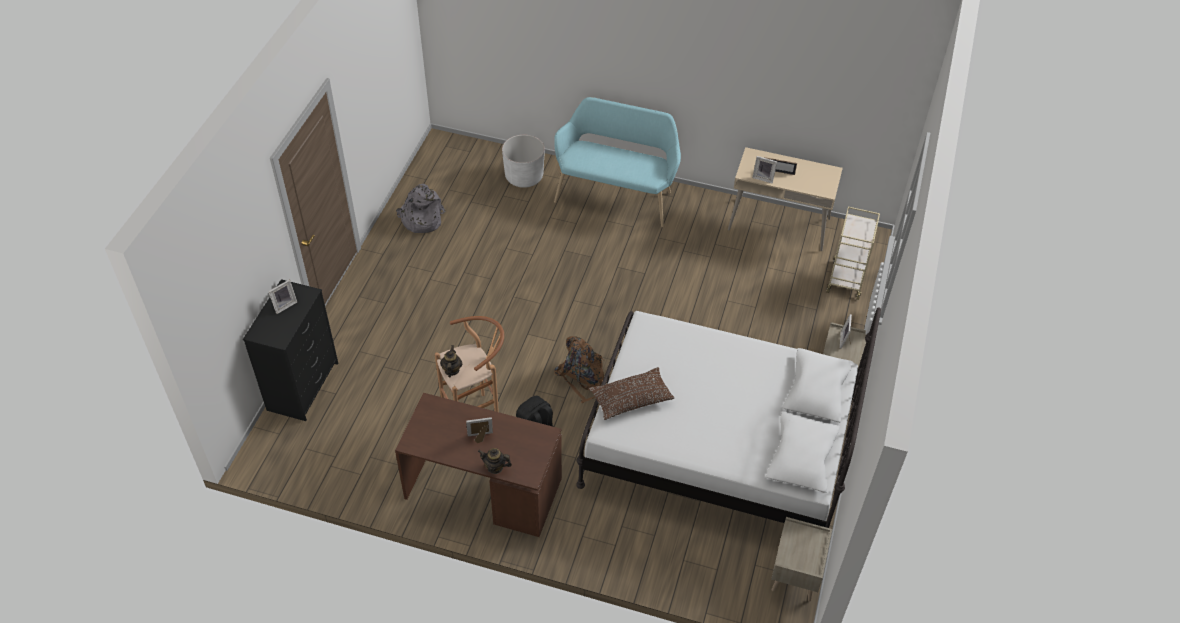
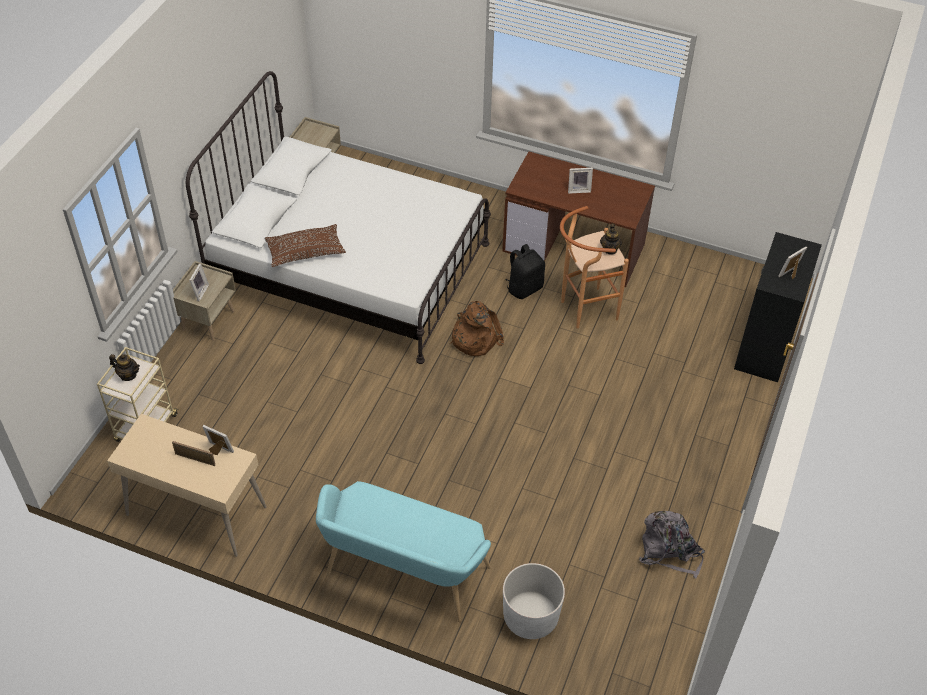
camera: 175 degrees left, 0 degrees up
teapot [478,448,512,474] -> teapot moved to [109,354,140,381]
brown pillow [589,367,674,420] -> brown pillow moved to [265,224,346,267]

